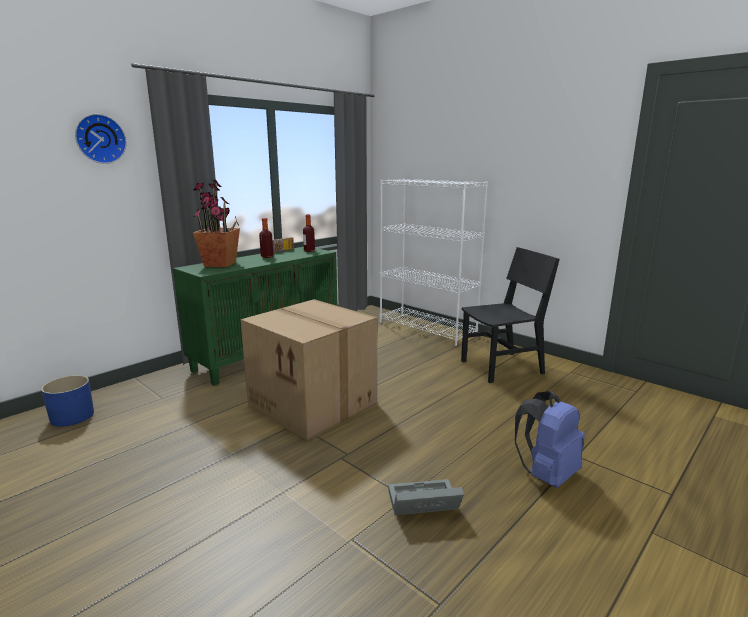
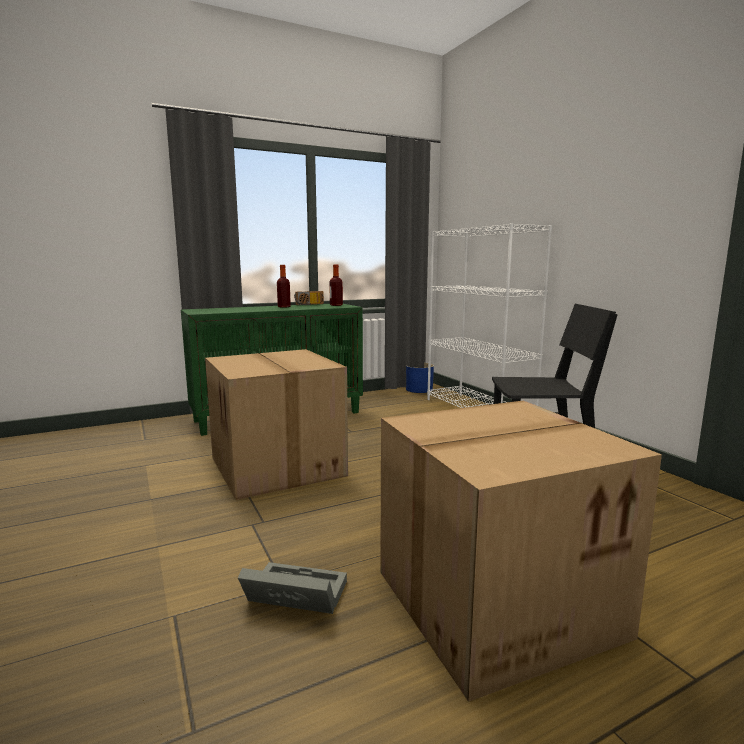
camera: 20 degrees right, 5 degrees down
blue planter [41,375,94,427] -> blue planter moved to [406,363,434,393]
wall clock [75,114,126,164] -> none
potted plant [193,180,240,268] -> none
blue backpack [515,391,585,488] -> cardboard box [380,400,662,702]

